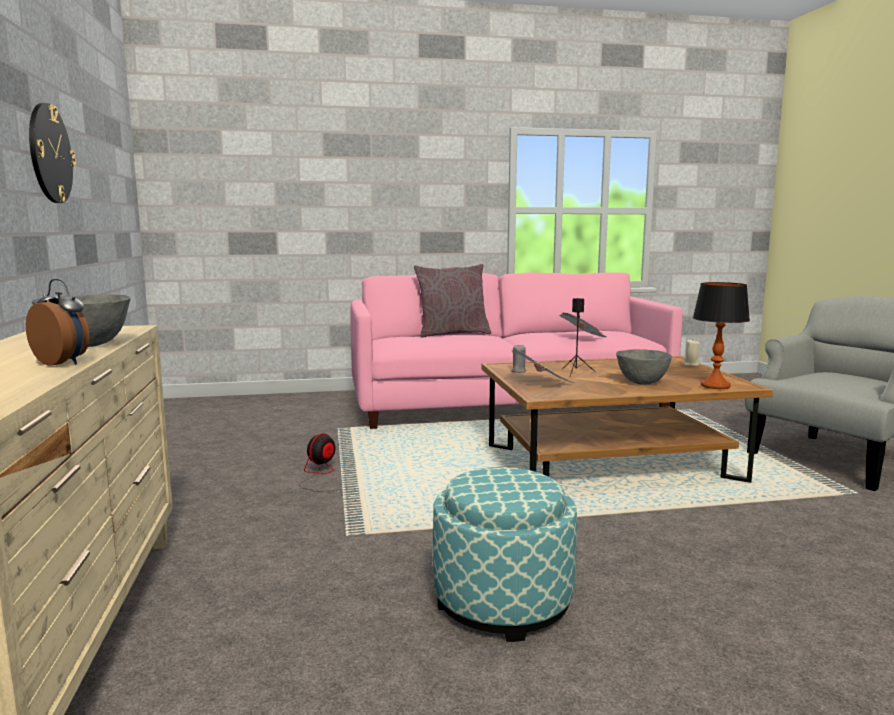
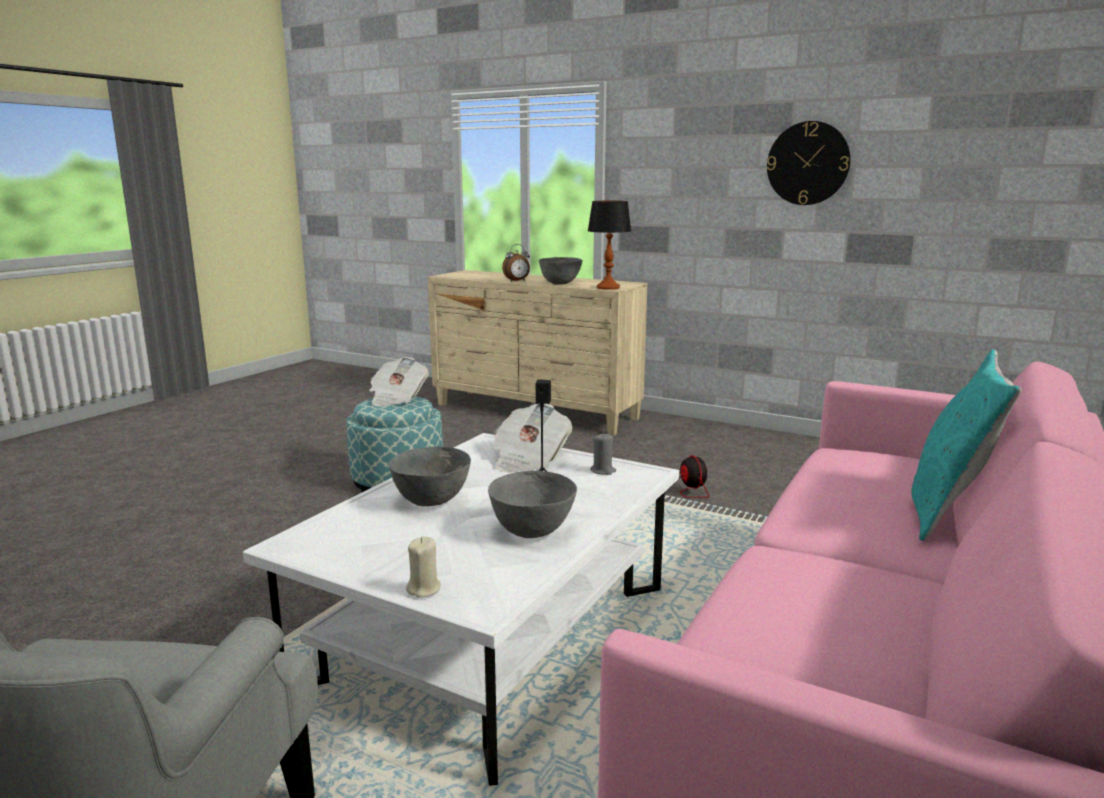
camera: 130 degrees right, 5 degrees up
grey pillow [414,264,491,338] -> turquoise pillow [911,349,1022,541]
brown coffee table [481,356,774,483] -> white coffee table [243,433,679,786]
newspaper [559,313,607,337] -> newspaper moved to [369,357,429,406]
table lamp [693,282,750,389] -> table lamp moved to [588,201,631,290]
none -> grey bowl [488,471,577,538]

